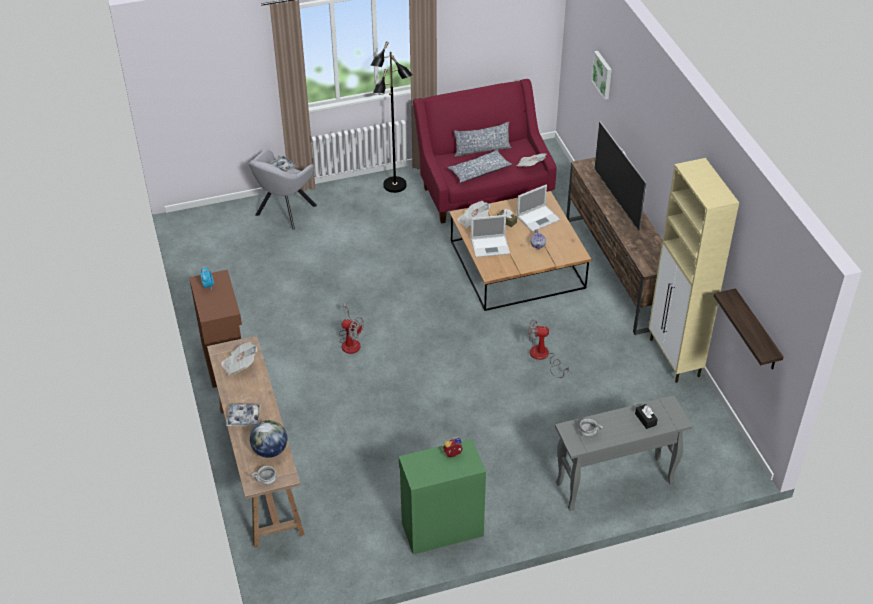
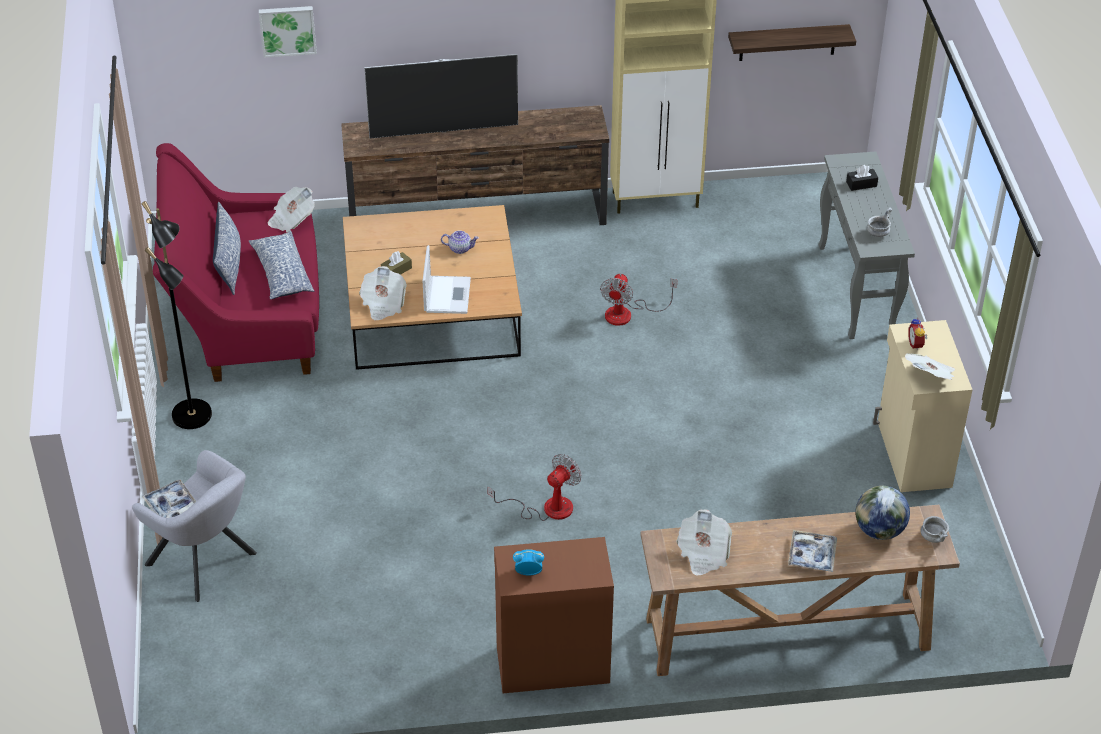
camera: 80 degrees left, 0 degrees up
green cabinet [399,439,486,555] -> beige cabinet [873,320,972,492]
laptop [517,185,560,232] -> none
none -> newspaper [905,353,955,380]

